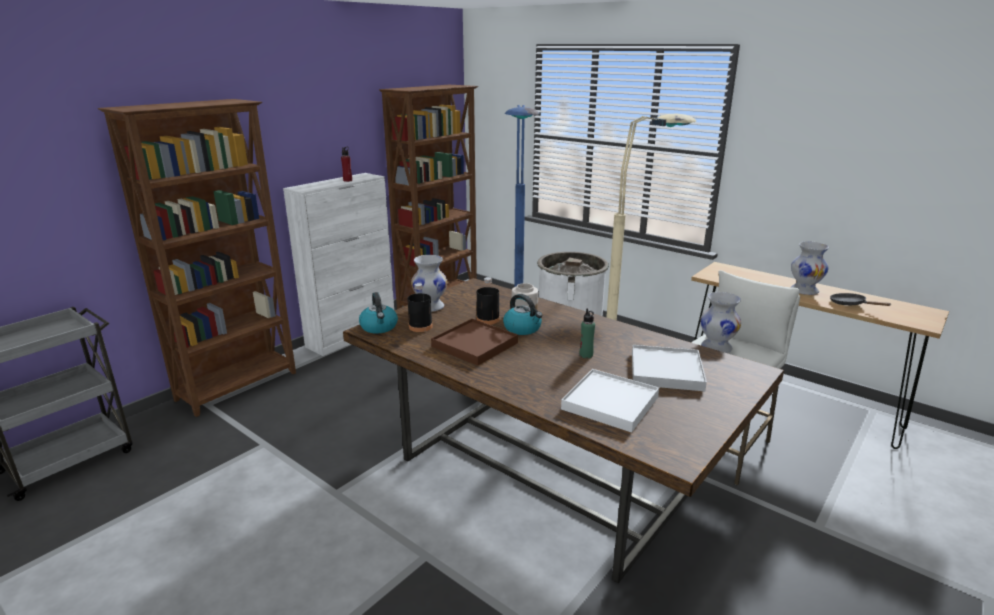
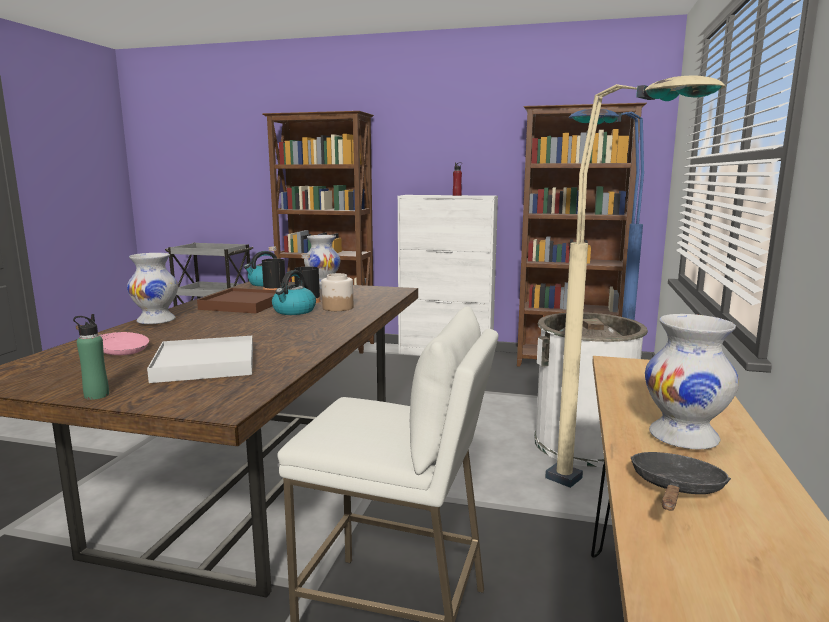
camera: 65 degrees right, 10 degrees down
white tray [561,369,659,432] -> pink frying pan [76,325,149,355]
green bottle [580,308,595,359] -> green bottle moved to [73,314,109,400]
white vase [700,292,741,353] -> white vase moved to [127,253,178,324]

